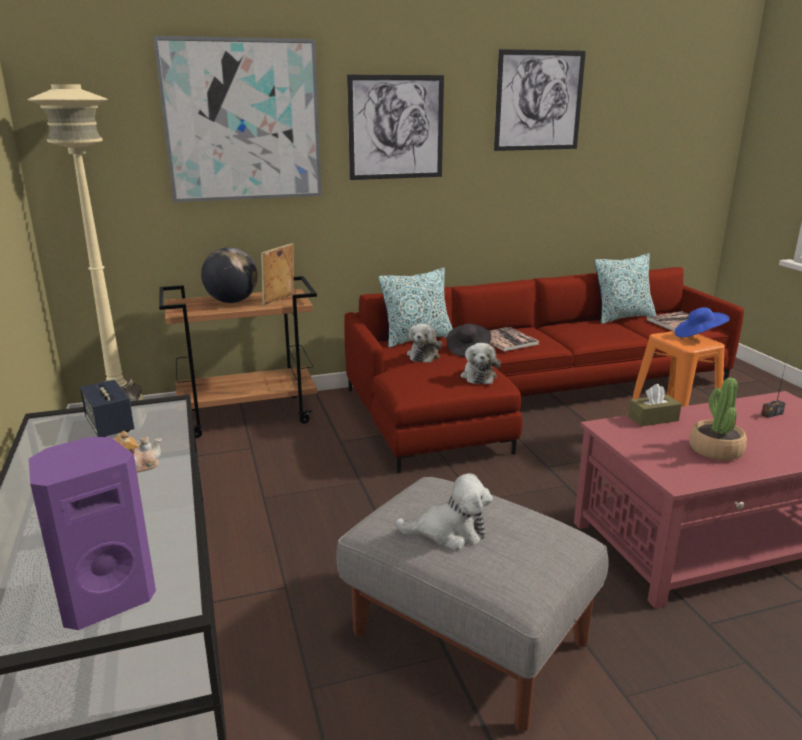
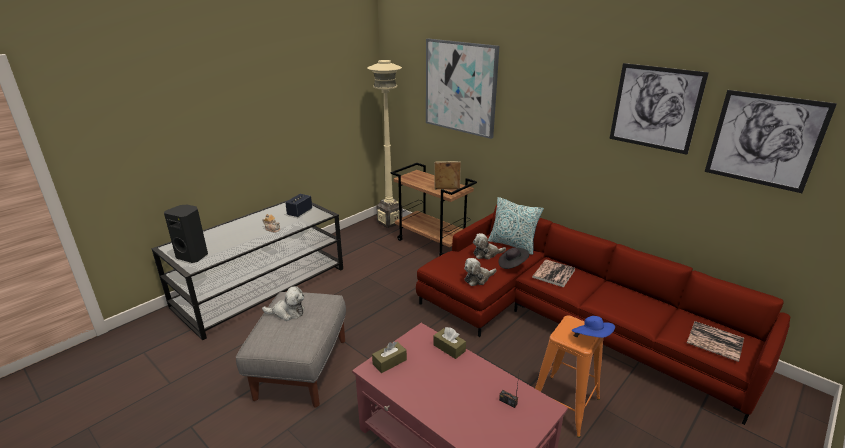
camera: 60 degrees right, 5 degrees up
purple speaker [29,437,156,630] -> black speaker [164,204,208,263]
globe [201,247,258,303] -> none
picture [347,75,444,180] -> picture moved to [705,90,837,193]
plush toy [395,473,493,550] -> plush toy turned 60 degrees counterclockwise [262,286,304,321]
pillow [595,253,656,324] -> none
potted plant [689,378,747,460] -> none
none -> brown tissue box [372,341,407,373]

